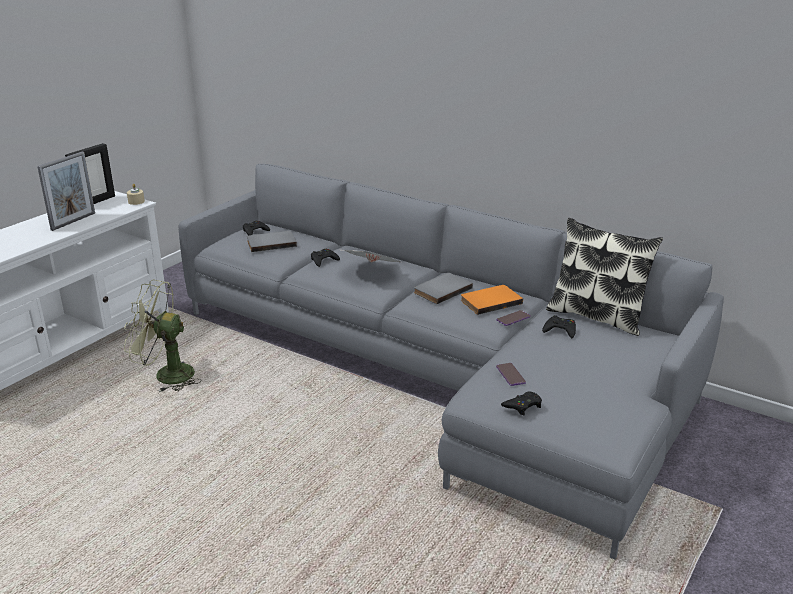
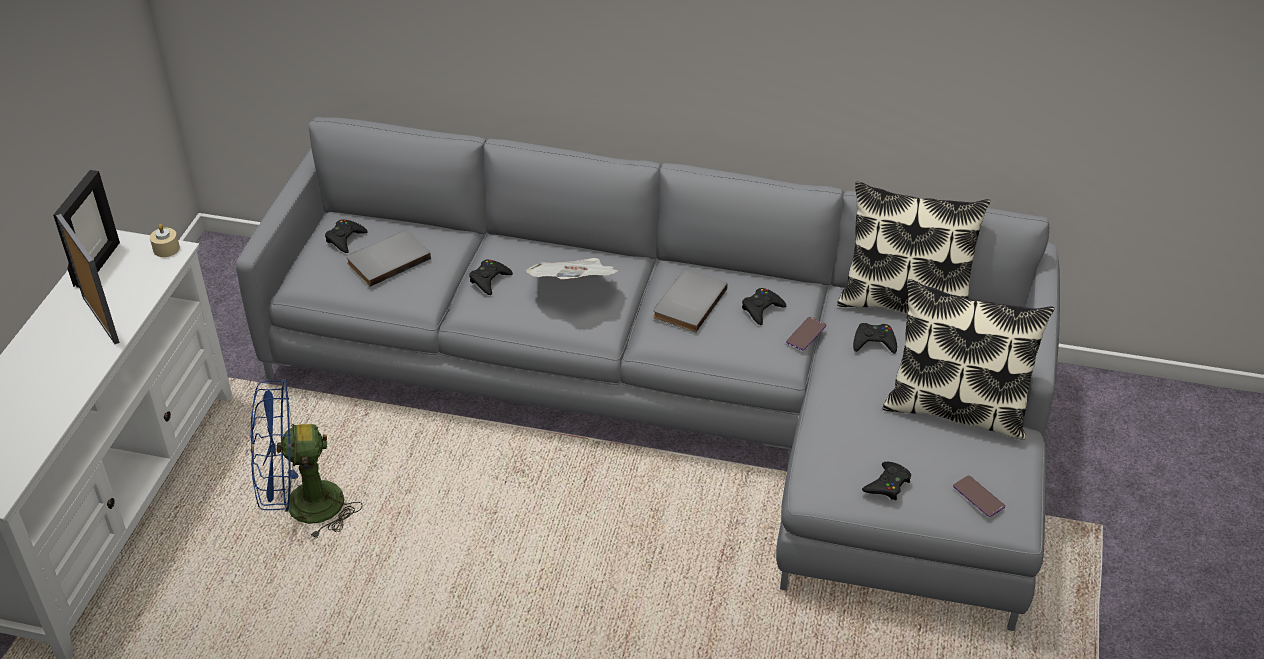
camera: 20 degrees left, 15 degrees up
picture frame [37,152,95,231] -> picture frame turned 45 degrees counterclockwise [56,214,119,344]
green fan [124,280,202,392] -> blue fan [250,379,363,539]
orange book [461,285,523,315] -> black game controller [742,288,786,325]
phone [496,363,526,386] -> phone moved to [953,475,1005,517]
none -> pillow [883,279,1055,440]

